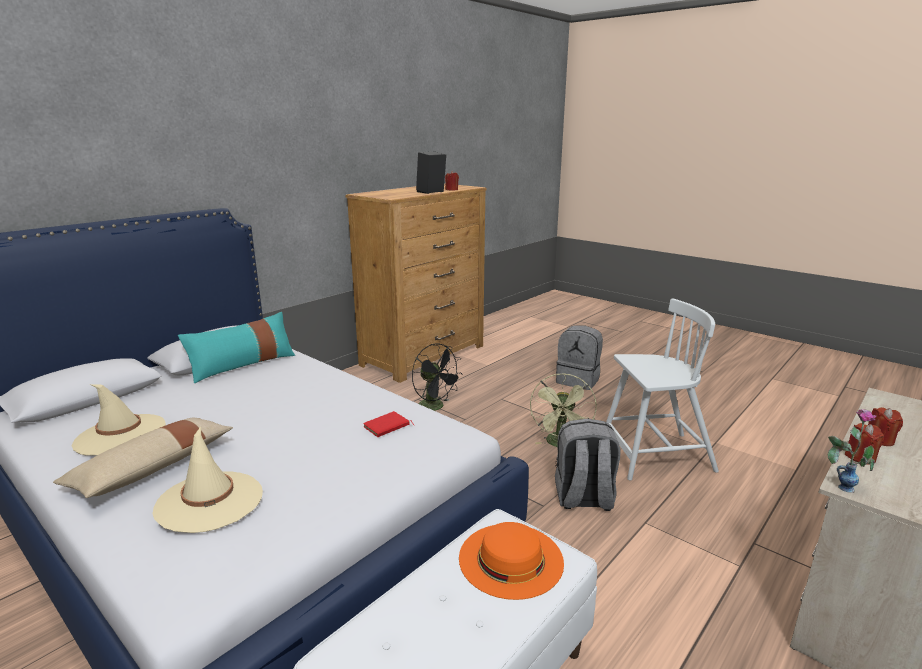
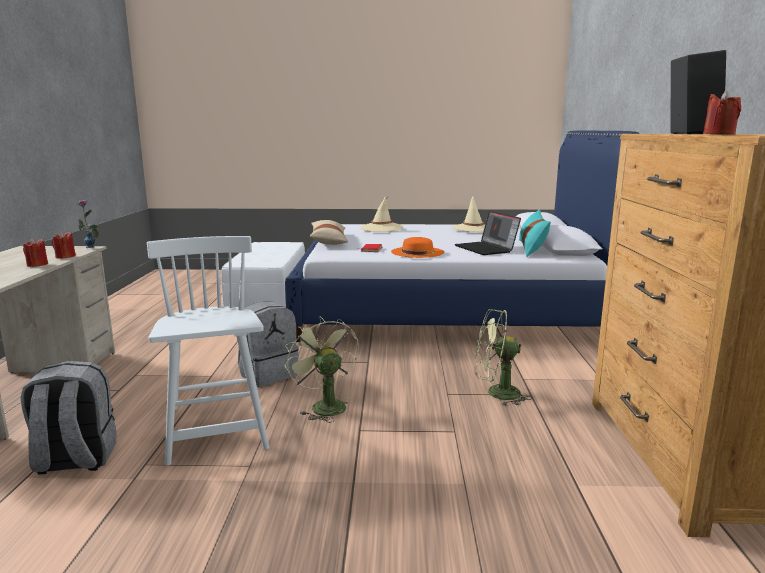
camera: 140 degrees right, 5 degrees down
beige pillow [53,418,233,498] -> beige pillow moved to [310,220,348,245]
black fan [412,344,463,411] -> green fan [475,309,532,406]
orange hat [459,522,564,600] -> orange hat moved to [391,237,444,258]
grey backpack [556,325,603,390] -> grey backpack moved to [21,361,117,475]
white chair [606,299,719,481] -> white chair turned 120 degrees clockwise [147,236,269,466]
none -> laptop [455,211,521,255]

